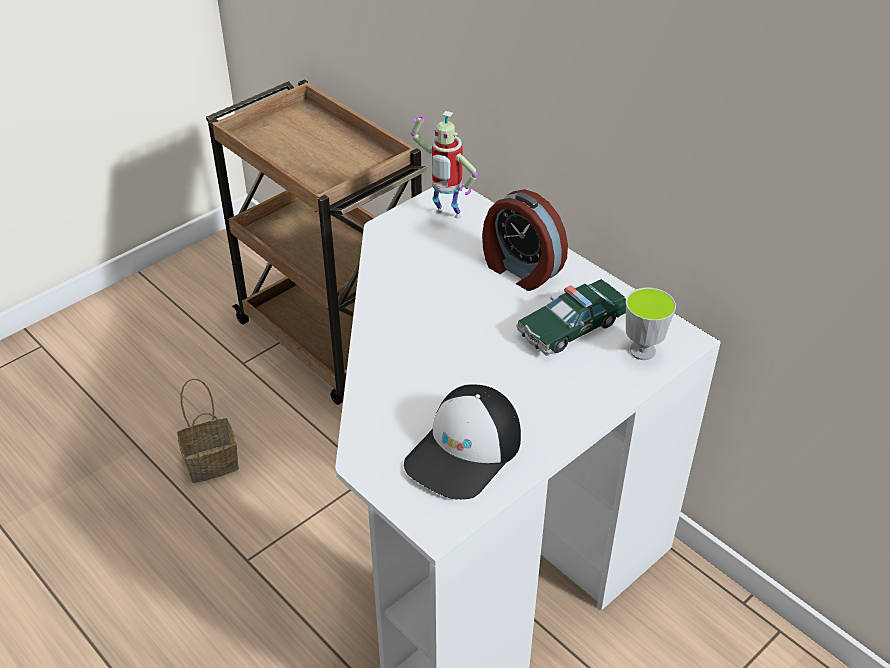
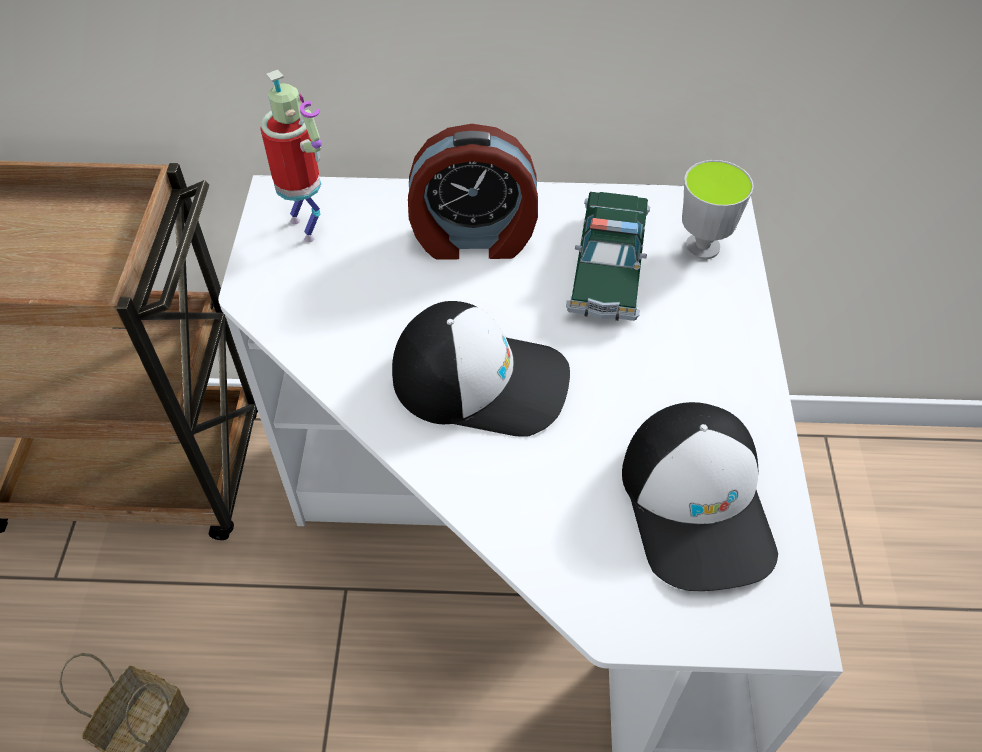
camera: 45 degrees left, 10 degrees up
toy robot [411,111,478,219] -> toy robot turned 105 degrees counterclockwise [260,70,322,242]
none -> cap [392,301,570,437]

